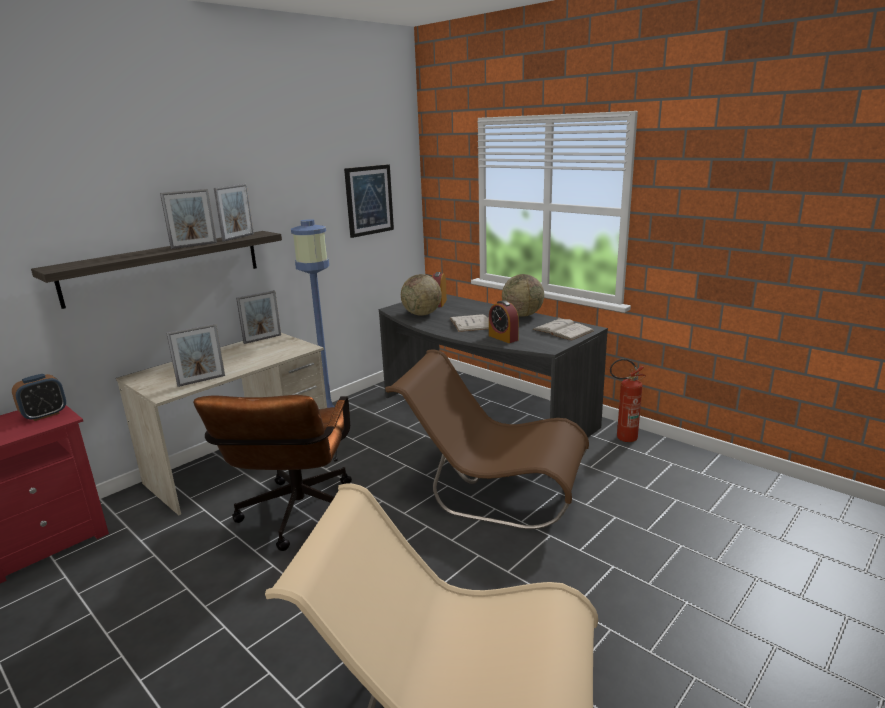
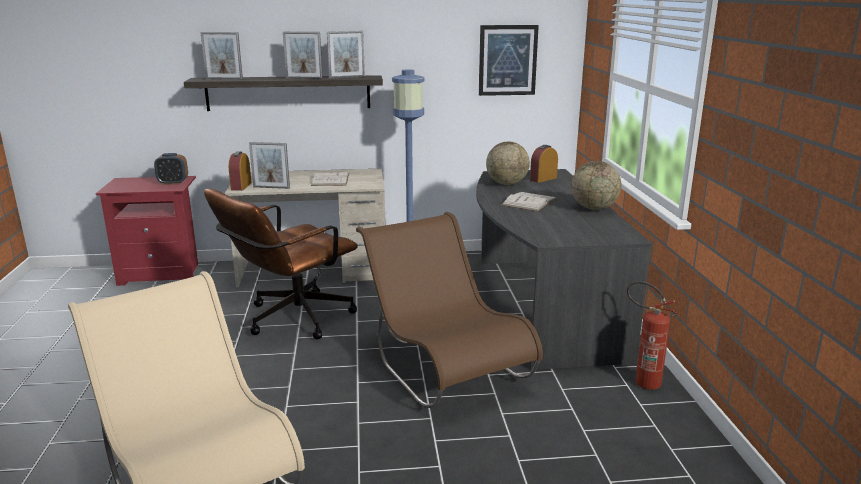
camera: 40 degrees right, 0 degrees up
picture frame [236,290,281,344] -> picture frame moved to [200,32,243,80]
alarm clock [489,300,519,343] -> alarm clock moved to [229,151,252,191]
white book [532,318,594,341] -> white book moved to [311,170,350,186]

